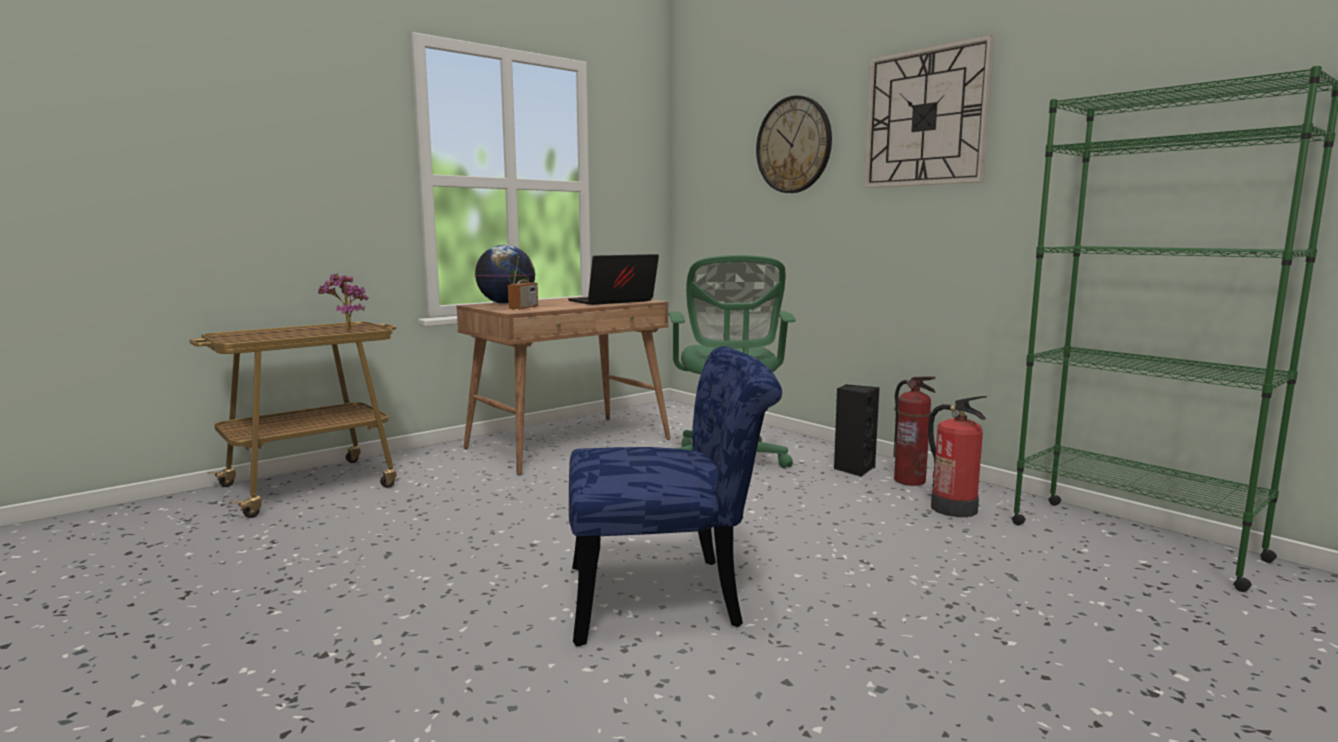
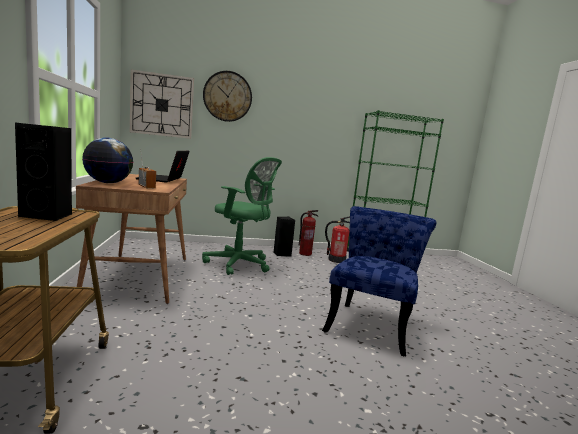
camera: 60 degrees left, 0 degrees up
potted plant [318,274,369,330] -> black speaker [15,123,72,221]
wall clock [864,34,995,188] -> wall clock moved to [130,70,194,139]

